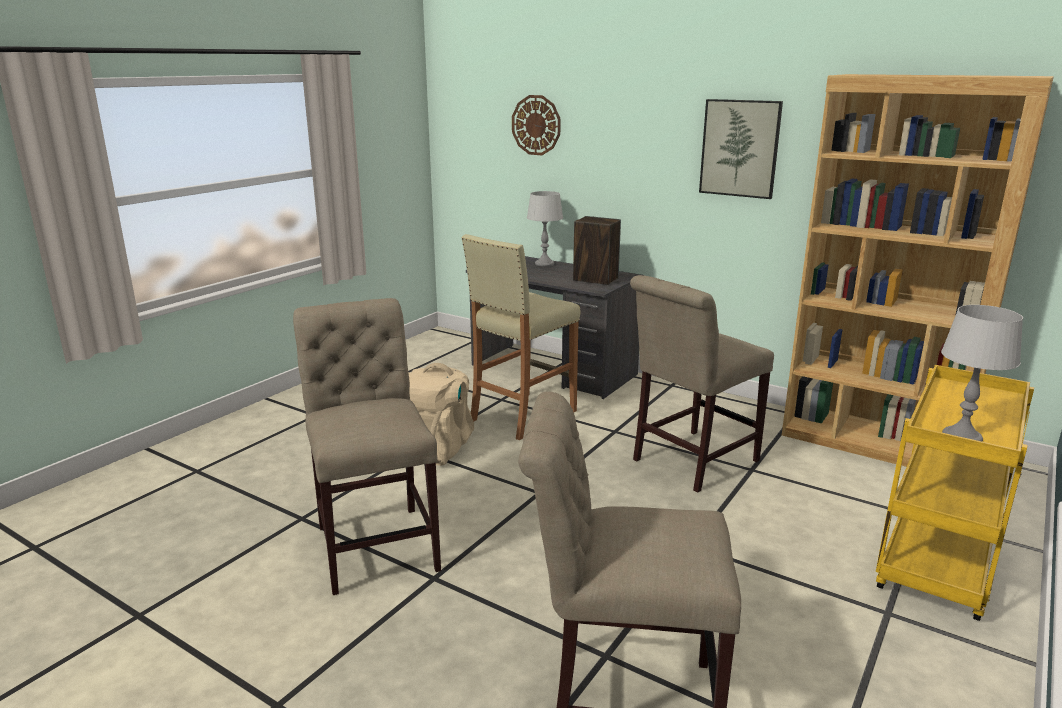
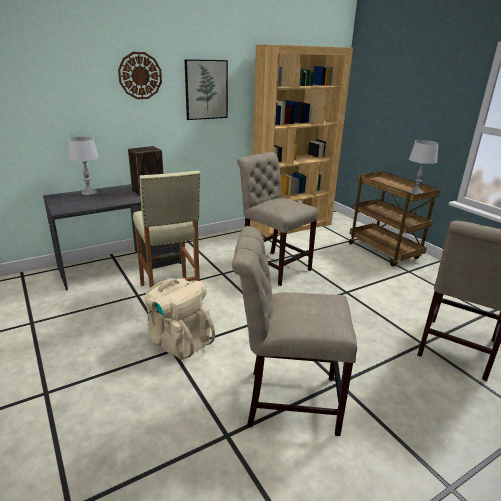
camera: 65 degrees left, 5 degrees up
wall clock [512,95,561,155] -> wall clock moved to [118,52,162,99]
beige chair [630,275,774,493] -> beige chair turned 150 degrees clockwise [237,152,319,286]
yellow cart [876,365,1034,621] -> brown cart [349,171,440,267]

